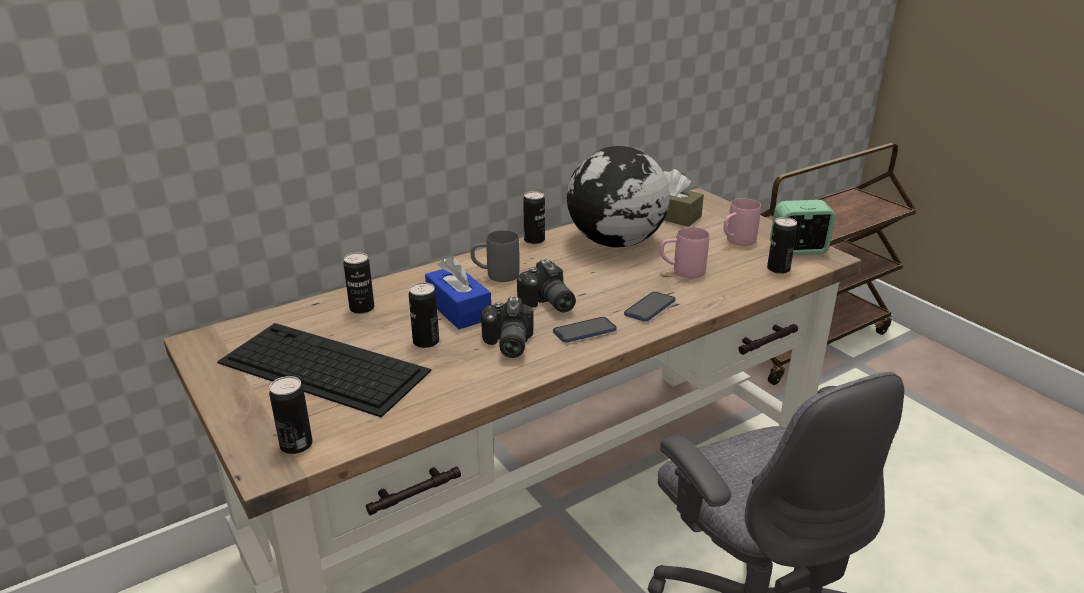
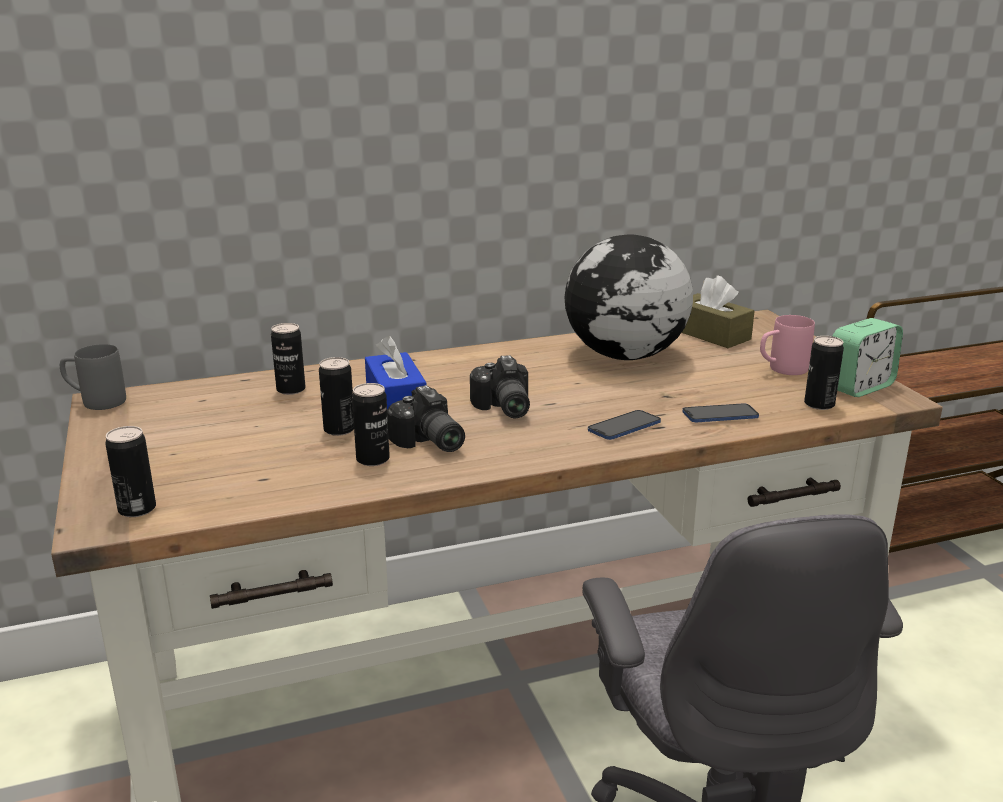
camera: 15 degrees right, 5 degrees down
keyboard [217,323,431,418] -> none
grey mug [471,230,520,282] -> grey mug moved to [60,344,126,410]
camera [481,297,533,358] -> camera turned 45 degrees counterclockwise [387,385,465,452]
can [523,191,545,244] -> can moved to [352,383,390,466]
phone [553,317,617,343] -> phone moved to [682,403,759,422]
pink mug [660,227,709,278] -> none
alarm clock [770,200,836,255] -> alarm clock turned 135 degrees clockwise [833,318,903,397]

